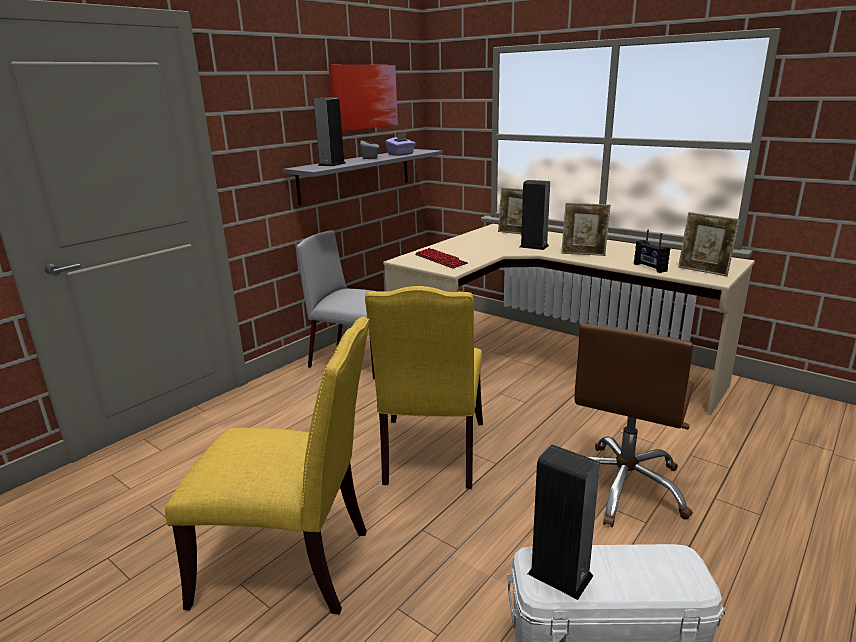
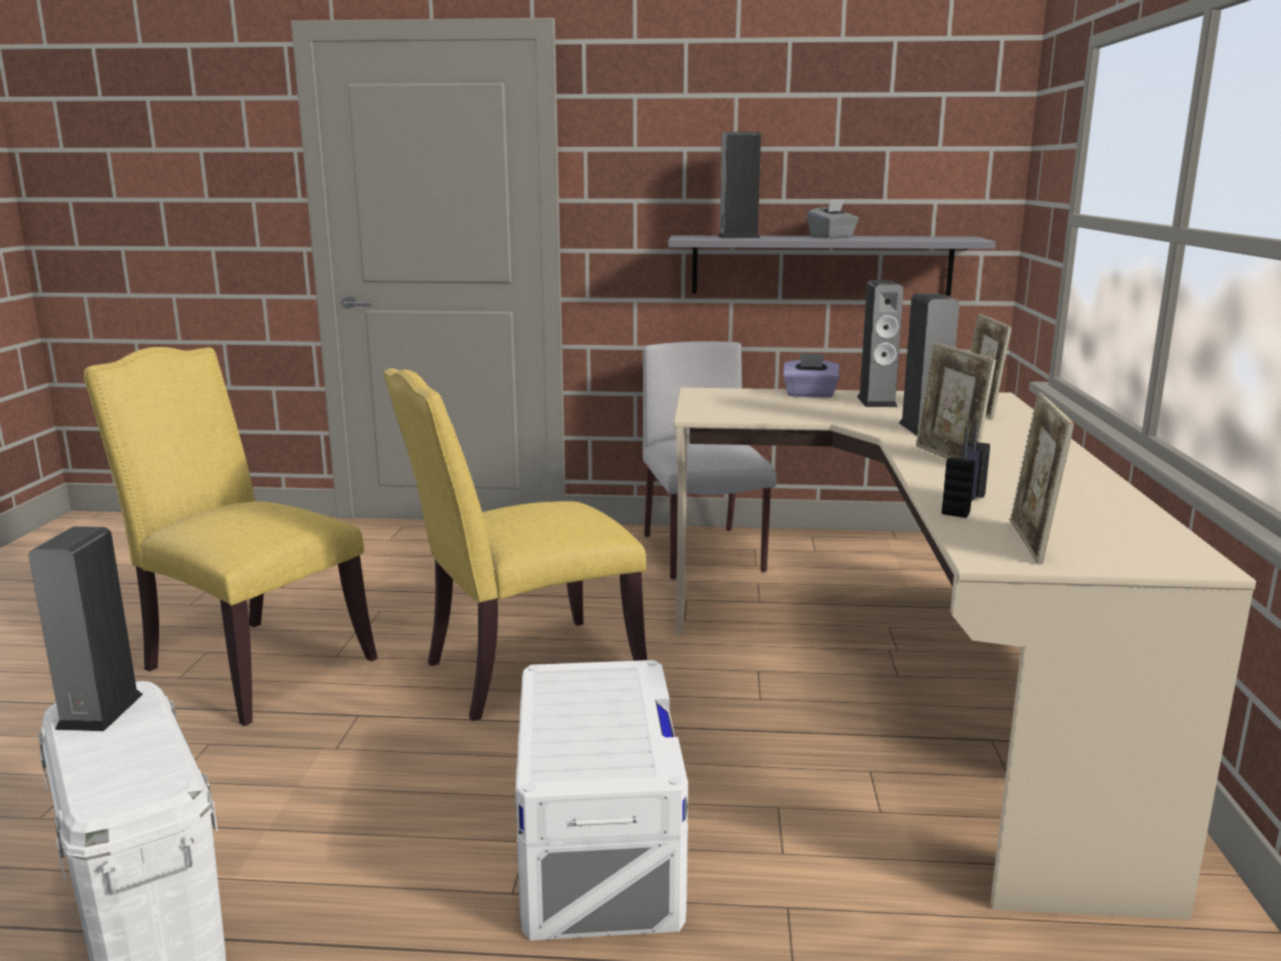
camera: 55 degrees right, 5 degrees down
yellow chair [165,317,370,614] -> yellow chair turned 150 degrees clockwise [84,347,378,726]
picture [329,65,398,131] -> none
purple tissue box [385,132,416,156] -> purple tissue box moved to [783,353,839,398]
keyboard [415,248,468,269] -> none
brown office chair [574,324,694,527] -> white storage box [515,660,688,940]
none -> speaker [857,280,904,407]

